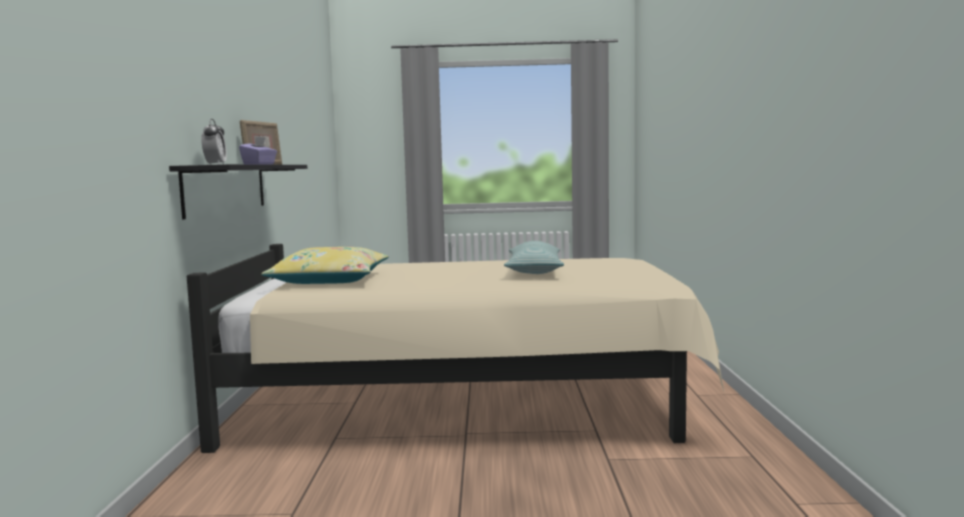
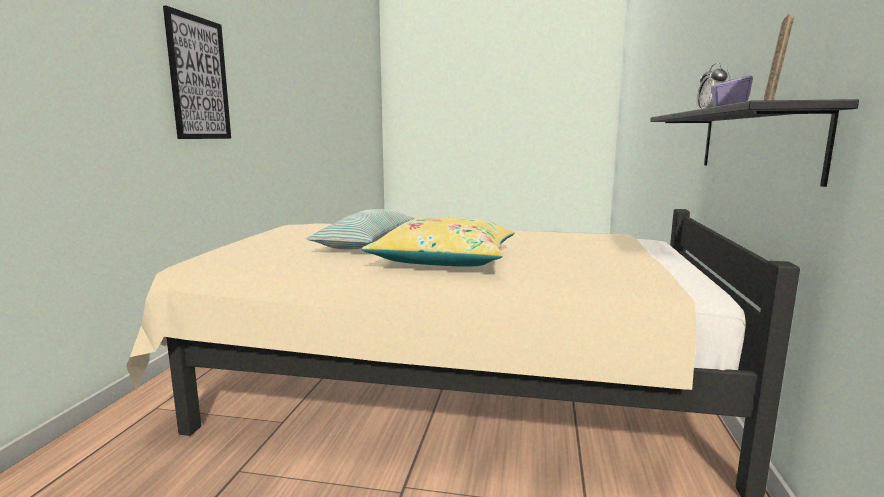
camera: 170 degrees left, 5 degrees up
yellow pillow [261,247,389,284] -> yellow pillow moved to [362,217,515,267]
none -> picture [163,6,231,139]

